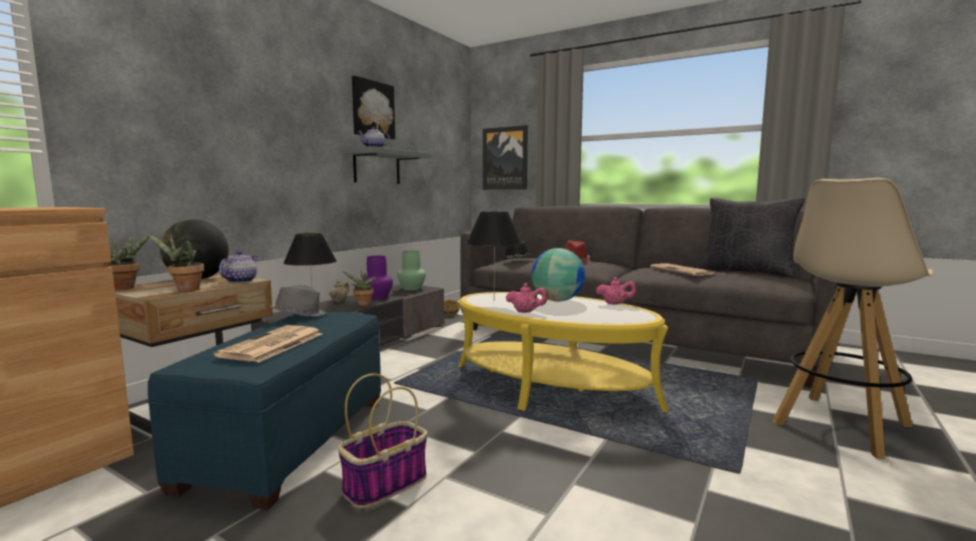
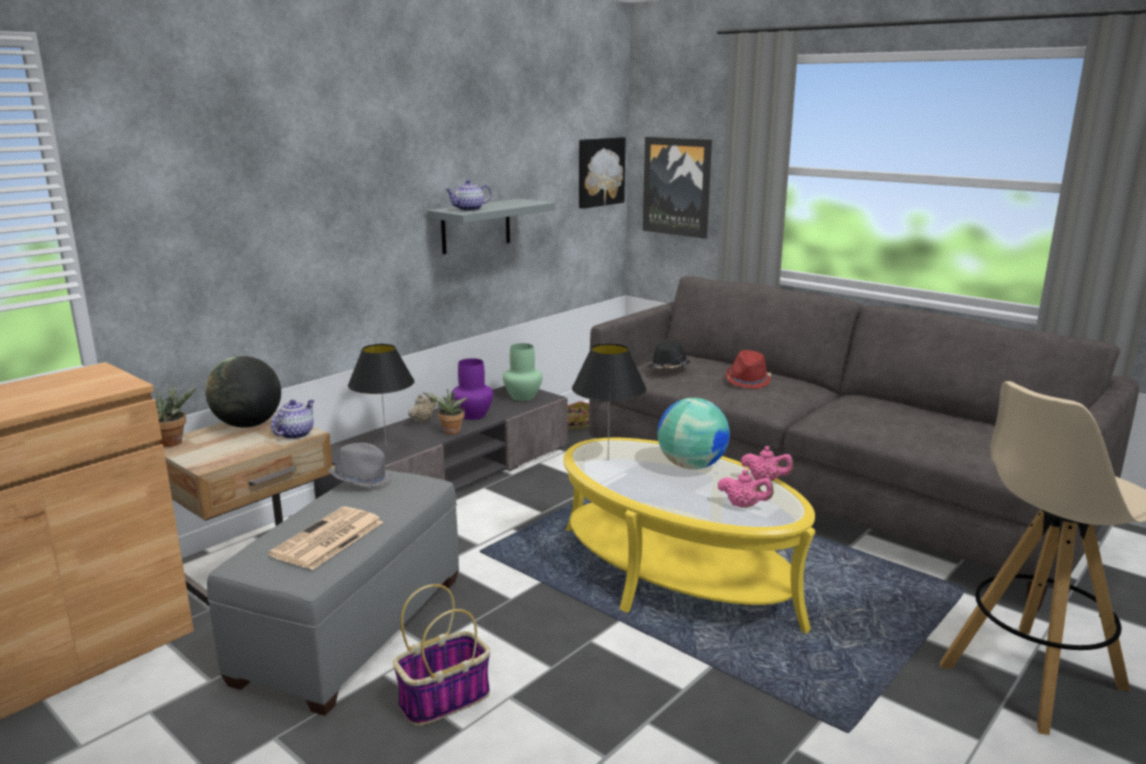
camera: 10 degrees right, 10 degrees up
potted plant [147,234,204,291] -> none
blue ottoman [148,312,381,510] -> grey ottoman [207,470,459,716]
picture [352,76,395,139] -> picture moved to [579,137,626,209]
pink teapot [506,283,548,313] -> pink teapot moved to [718,469,774,508]
newspaper [650,263,714,276] -> none
black pillow [699,198,805,278] -> none

